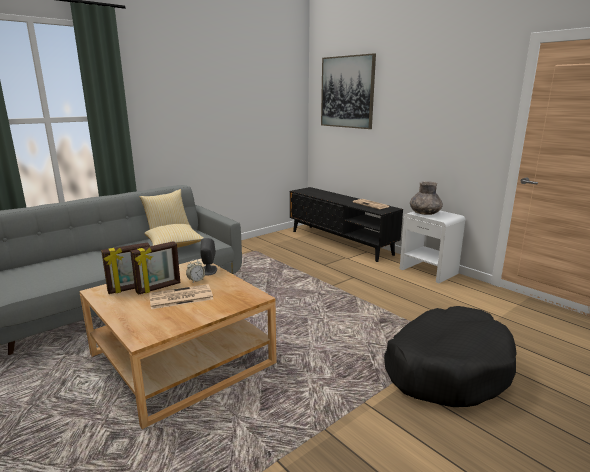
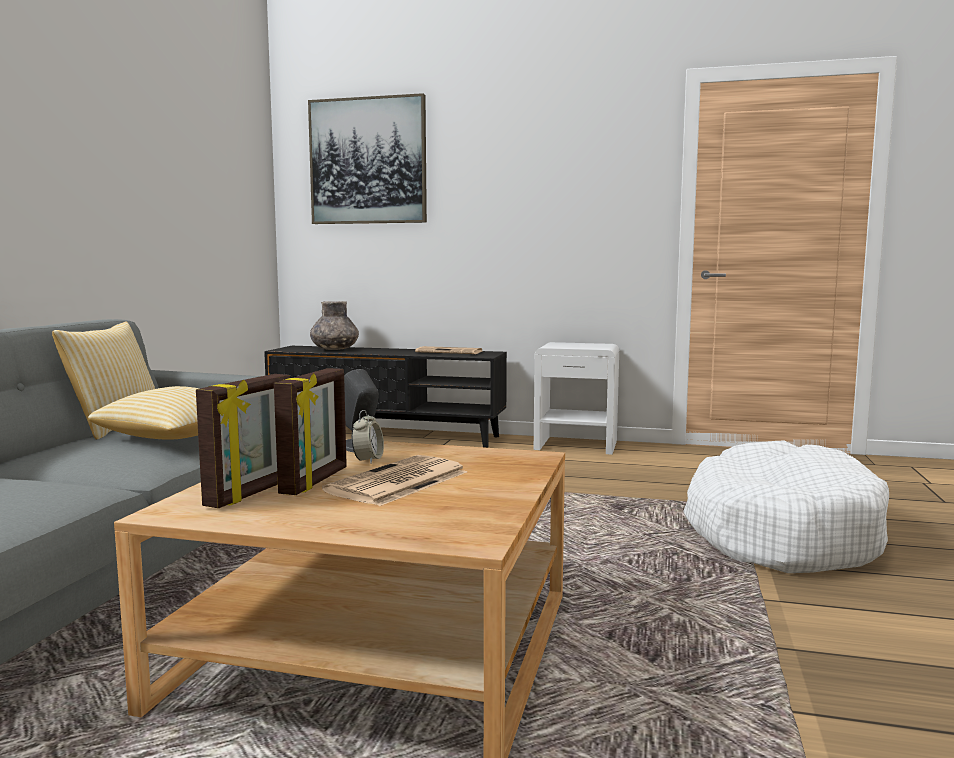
camera: 35 degrees left, 10 degrees down
black dog bed [384,306,517,407] -> white dog bed [683,440,889,573]
grey vase [410,181,443,215] -> grey vase moved to [310,301,359,350]

